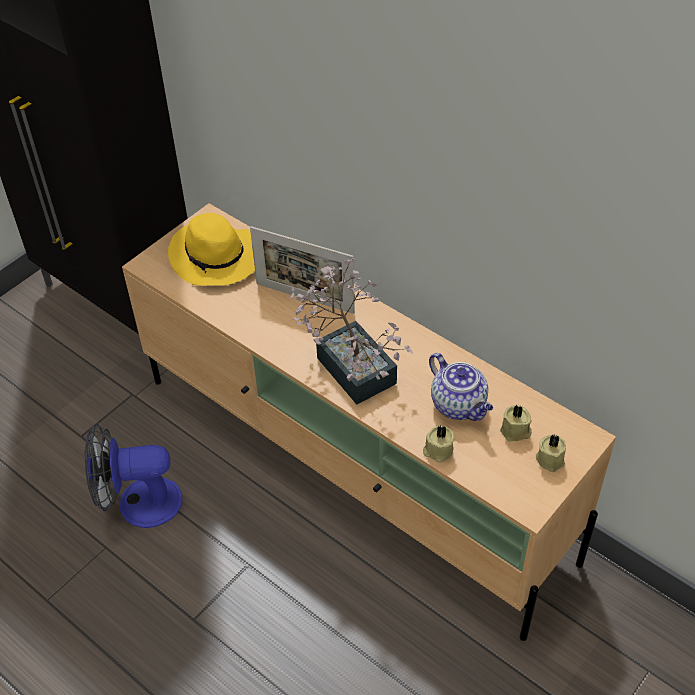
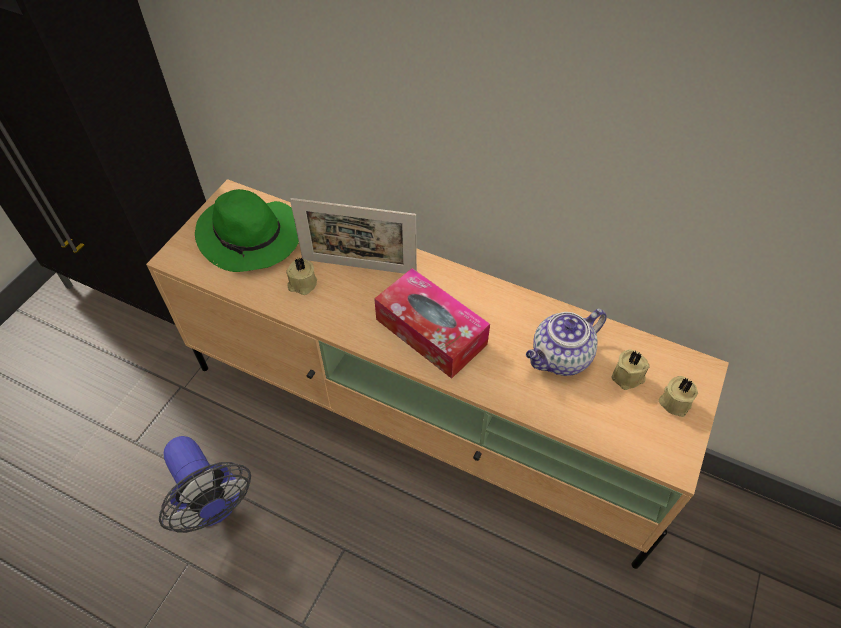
camera: 15 degrees left, 5 degrees up
fan [85,424,183,528] -> fan turned 105 degrees counterclockwise [159,436,251,533]
yellow hat [168,213,255,286] -> green hat [195,189,299,272]
potted plant [289,258,413,405] -> tissue box [374,268,490,379]
beige candle [423,425,454,463] -> beige candle moved to [286,257,317,295]
teapot [429,353,493,421] -> teapot turned 105 degrees clockwise [526,309,607,376]

